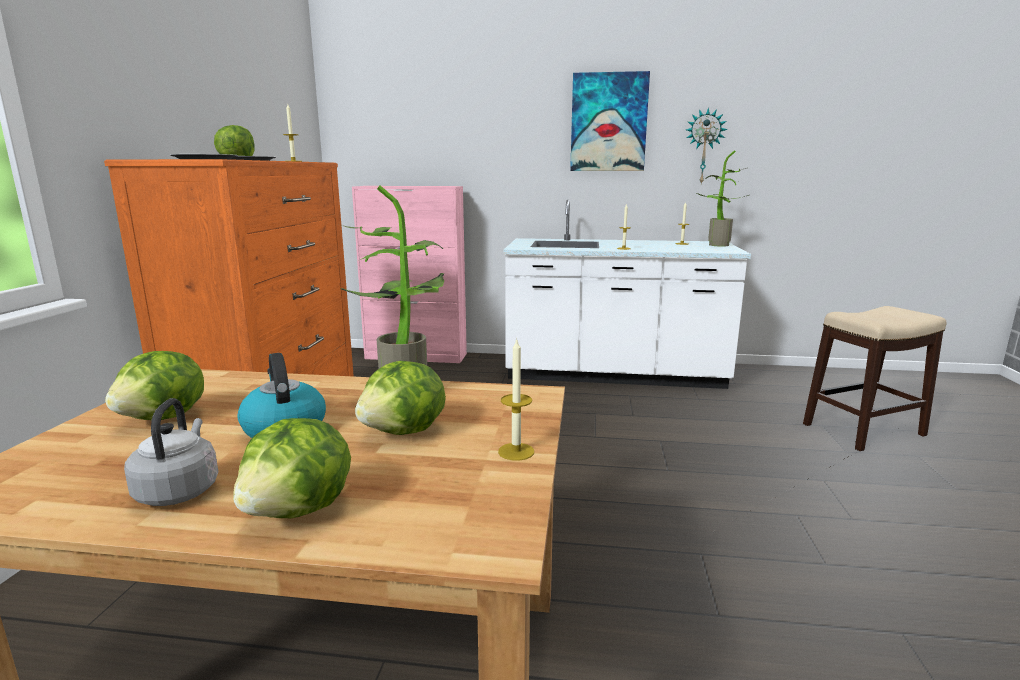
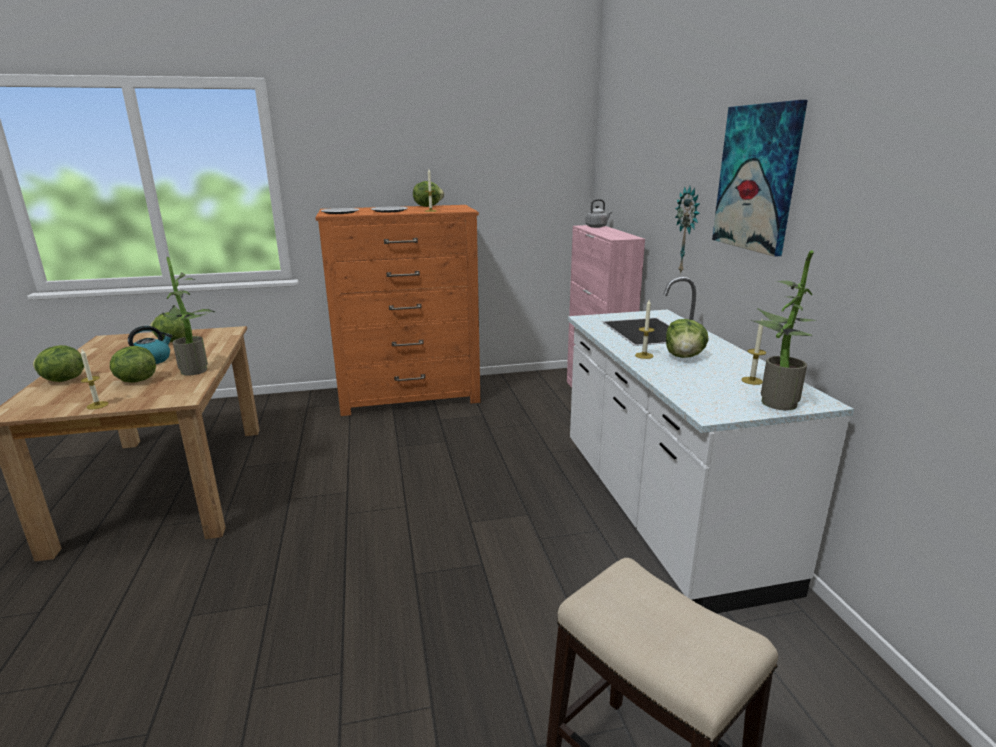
camera: 70 degrees right, 5 degrees up
grey kettle [124,398,218,506] -> grey kettle moved to [585,199,612,228]
wall clock [686,107,728,185] -> wall clock moved to [675,186,700,274]
none -> lettuce [666,319,709,358]

